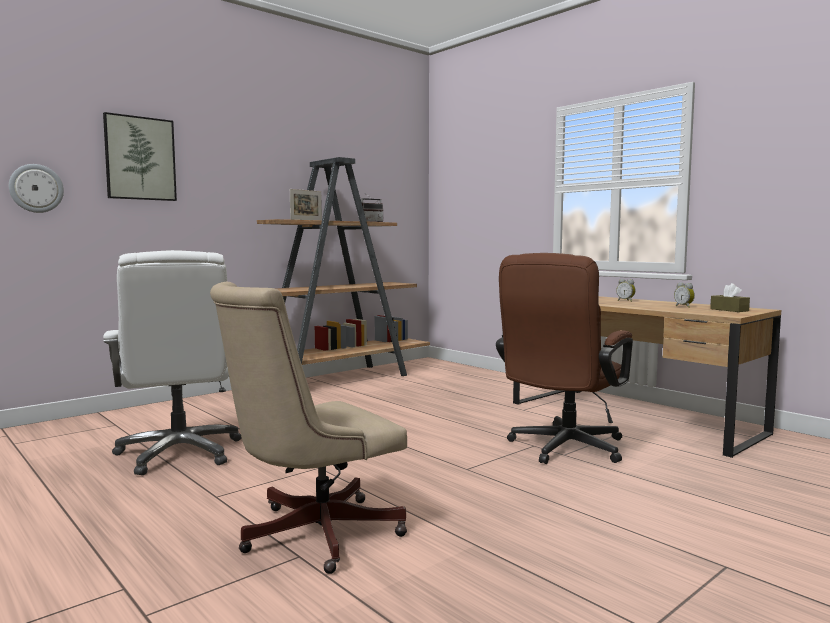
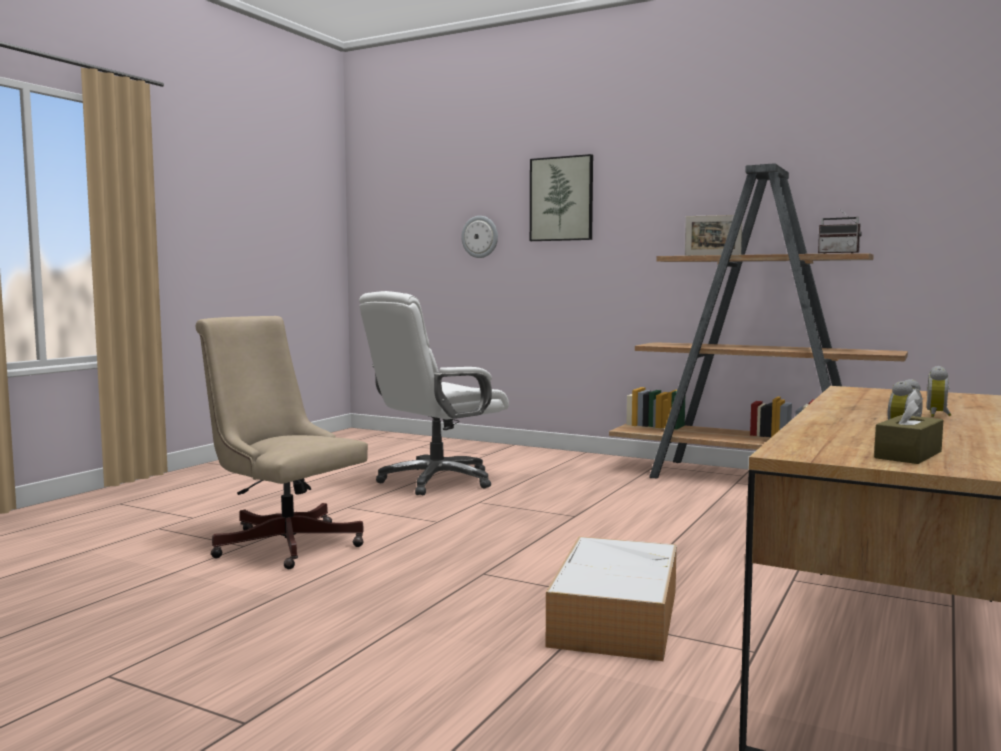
camera: 70 degrees right, 0 degrees up
brown office chair [496,253,633,464] -> storage box [546,536,677,661]

